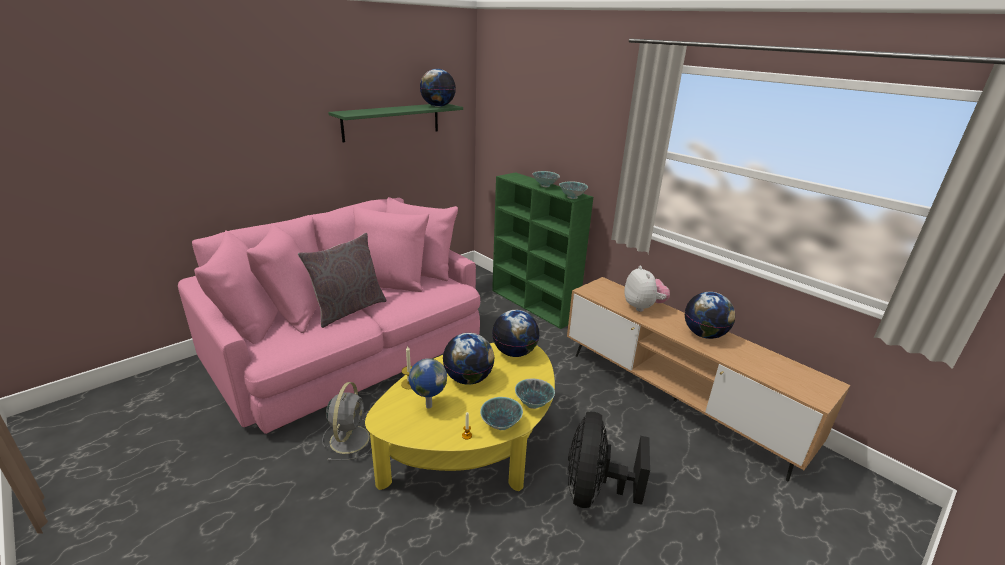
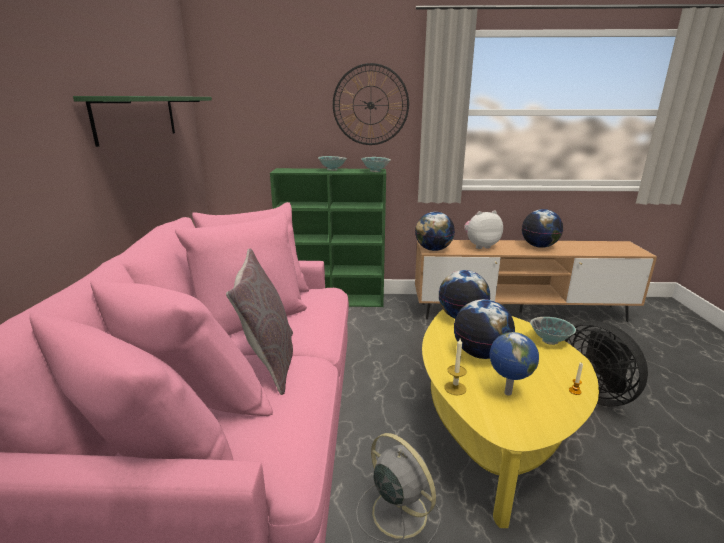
camera: 45 degrees left, 5 degrees down
globe [420,69,456,107] -> globe moved to [415,212,455,251]
bowl [480,397,523,430] -> none
plush toy [625,265,670,312] -> plush toy turned 45 degrees counterclockwise [464,210,503,249]
none -> wall clock [333,63,409,145]

